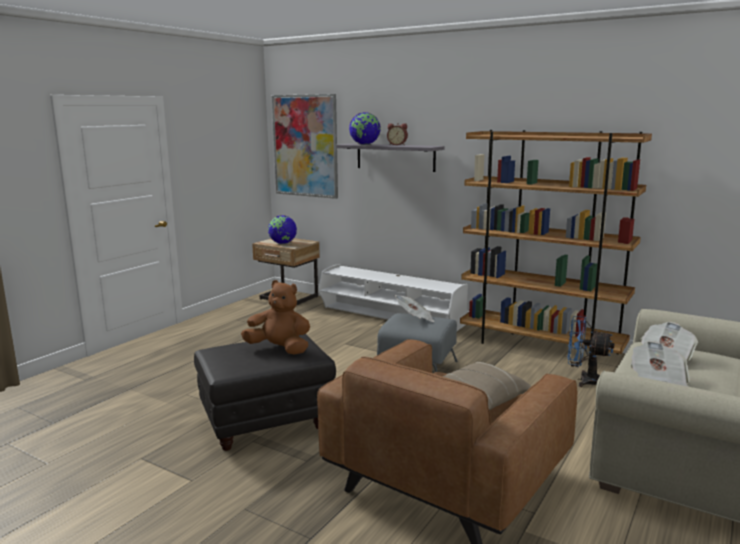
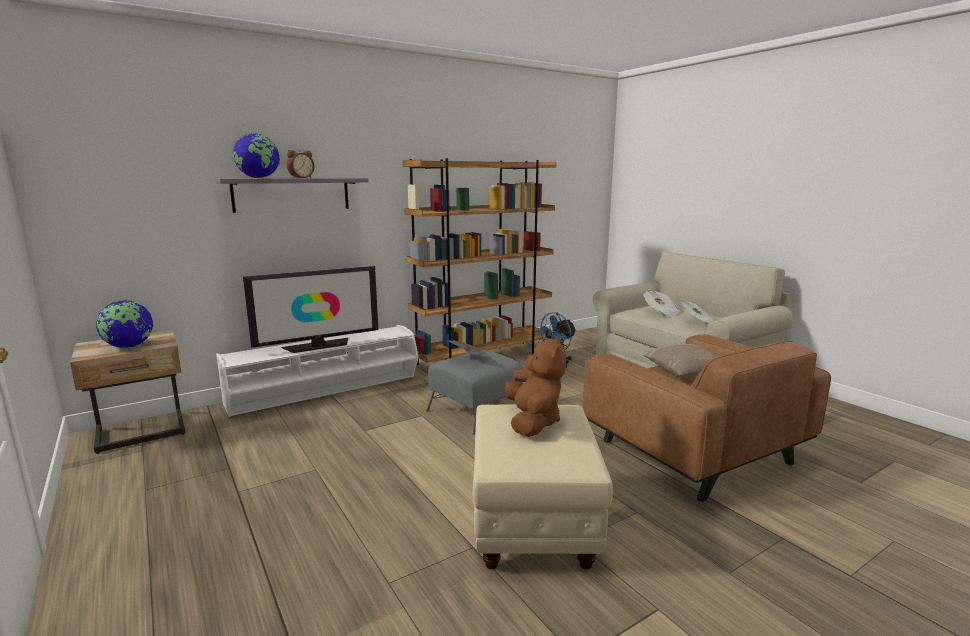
camera: 65 degrees left, 0 degrees up
black ottoman [194,334,336,451] -> beige ottoman [473,405,613,570]
brown plush toy [241,280,310,355] -> brown plush toy turned 135 degrees clockwise [505,336,566,437]
picture [272,94,338,199] -> none
none -> television [243,266,378,353]

